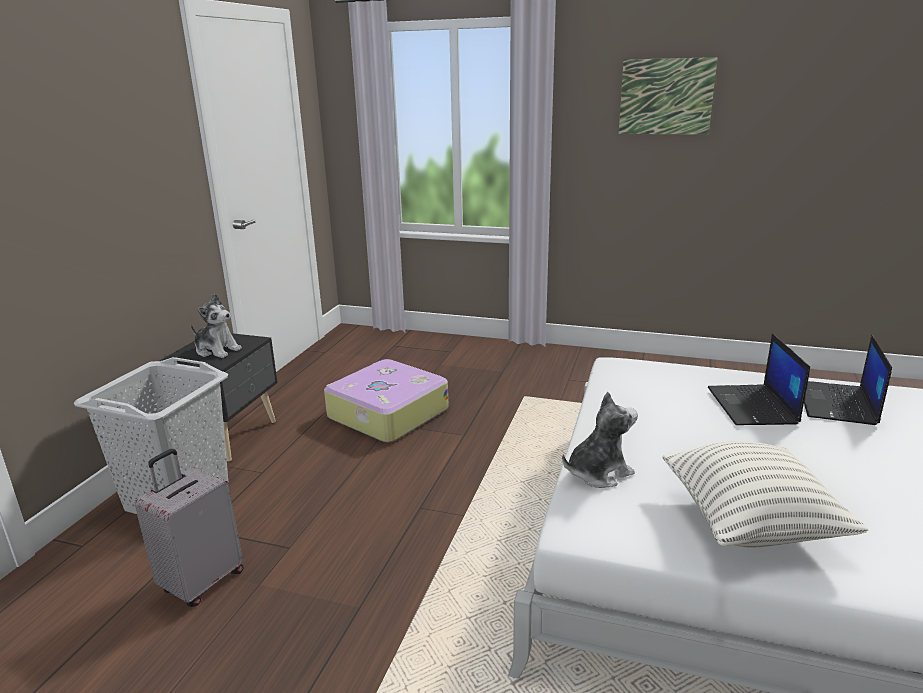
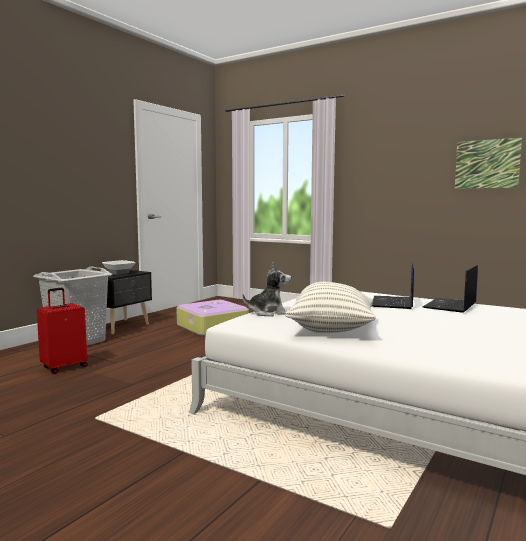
camera: 15 degrees right, 15 degrees down
grey suitcase [135,449,244,607] -> red suitcase [37,288,88,374]
plush toy [191,293,242,358] -> bowl [102,260,136,275]
picture [619,57,718,135] -> picture moved to [455,138,522,189]

